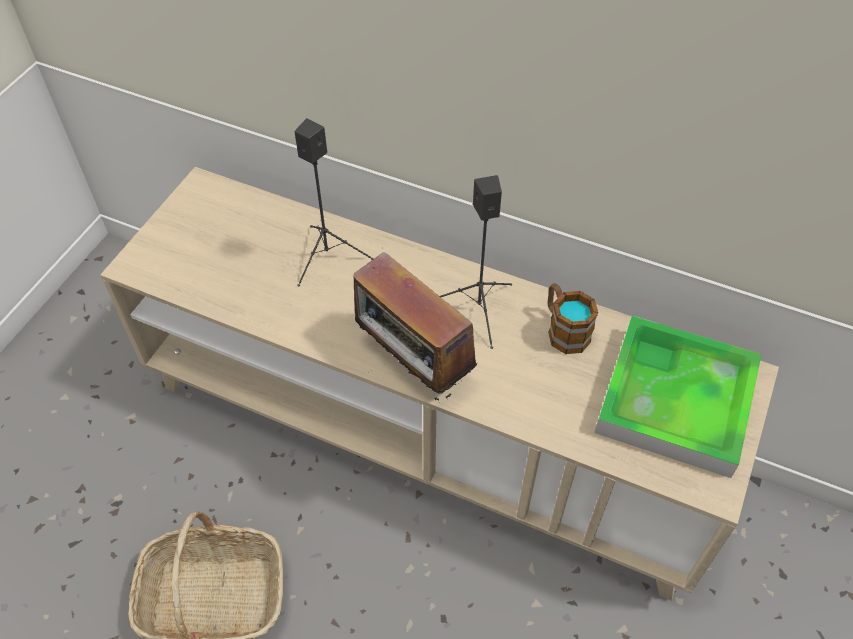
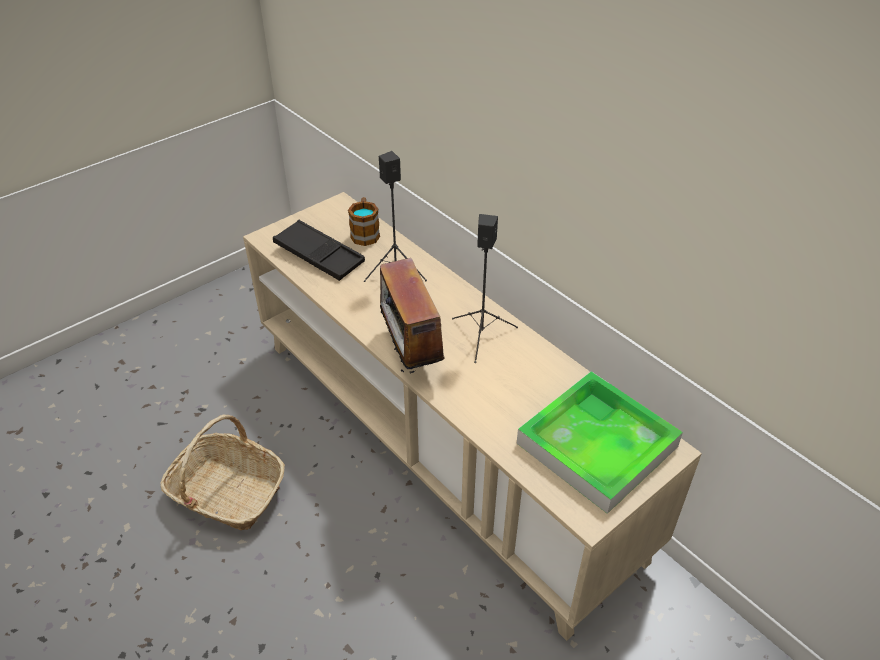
camera: 25 degrees right, 10 degrees down
mug [547,283,598,354] -> mug moved to [348,197,380,246]
none -> black tray [273,220,365,281]

